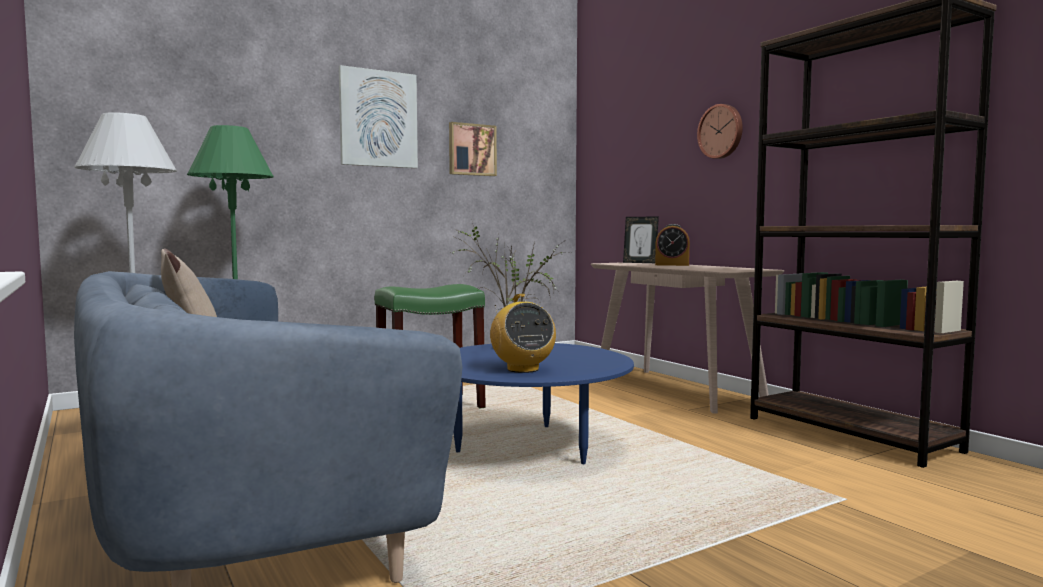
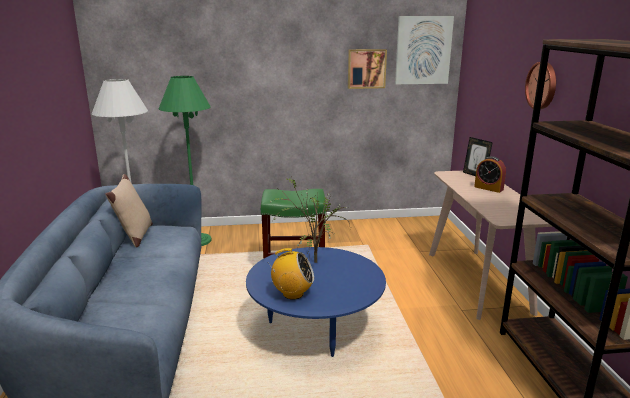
camera: 25 degrees right, 15 degrees up
picture [339,65,418,168] -> picture moved to [395,16,454,84]
radio [490,294,556,373] -> radio turned 90 degrees counterclockwise [267,248,314,299]

